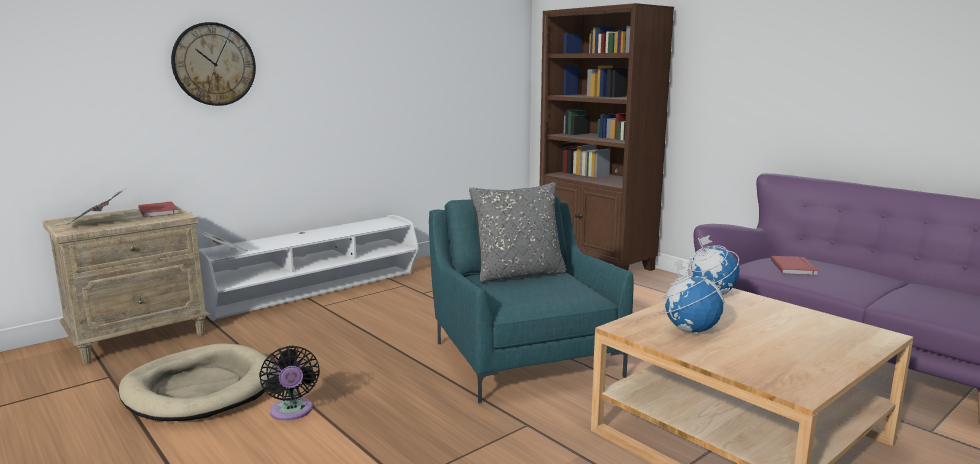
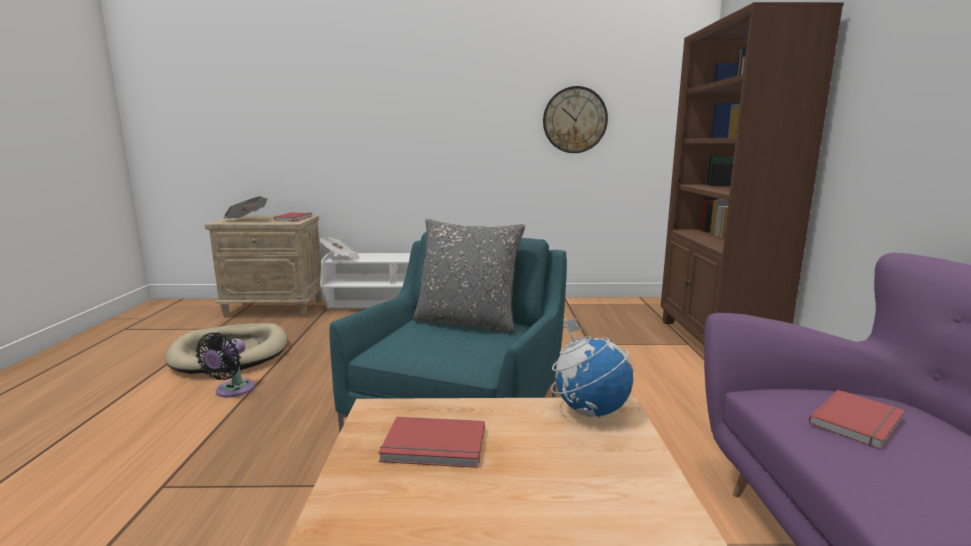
camera: 40 degrees right, 0 degrees up
wall clock [171,22,256,106] -> wall clock moved to [543,86,608,153]
globe [661,260,724,334] -> red book [378,417,485,468]

